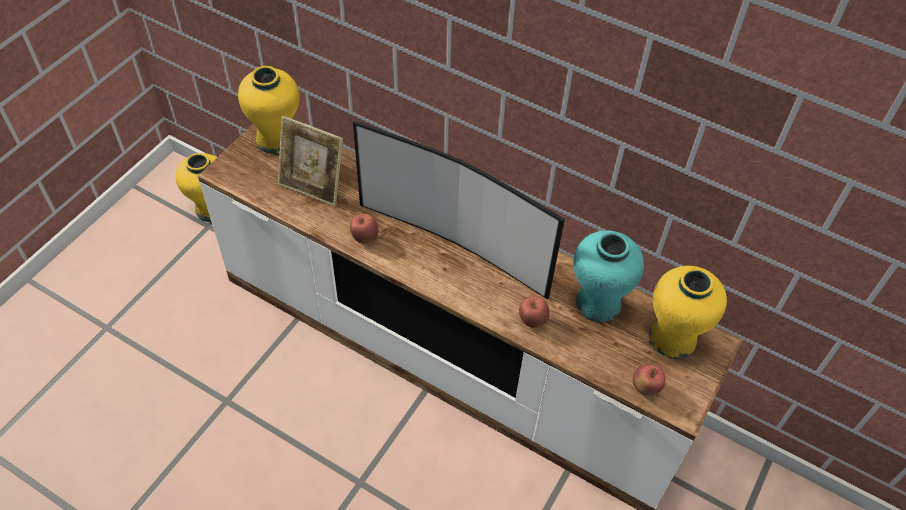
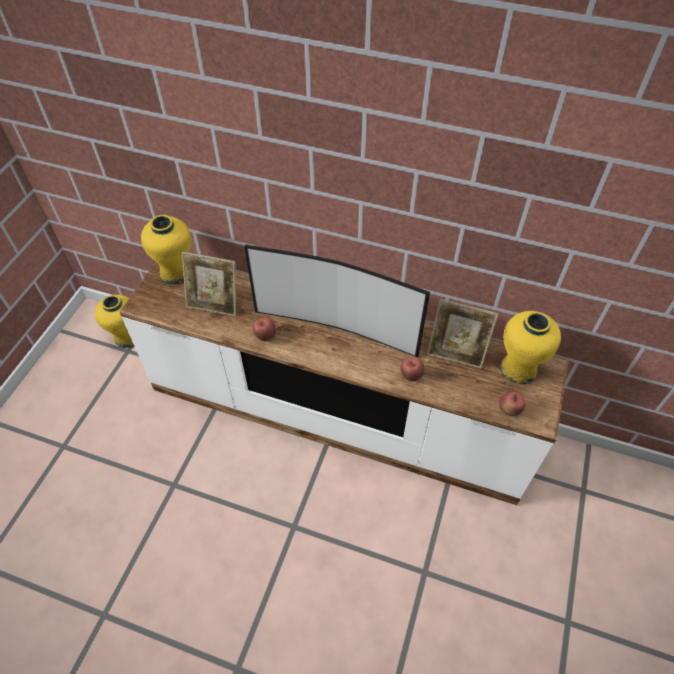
camera: 10 degrees left, 0 degrees up
turquoise vase [573,230,644,323] -> picture frame [427,299,498,369]

